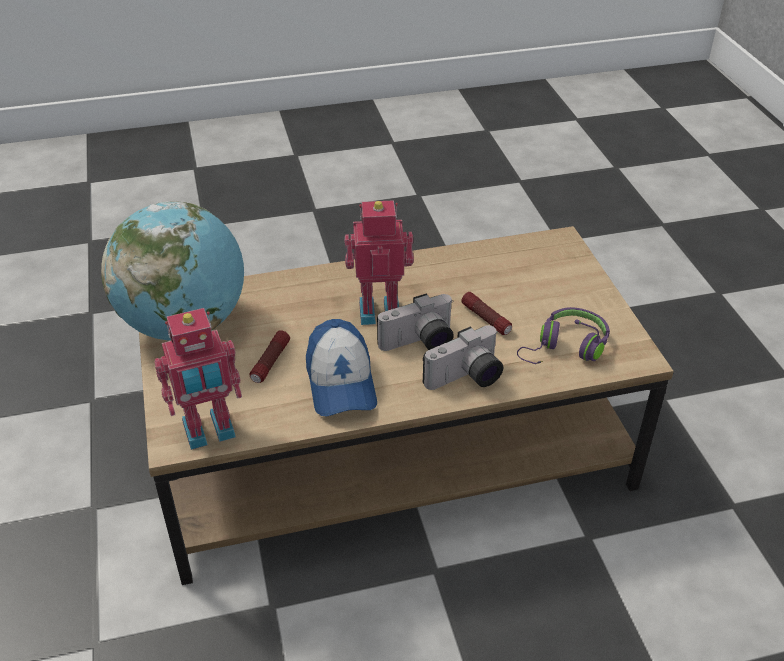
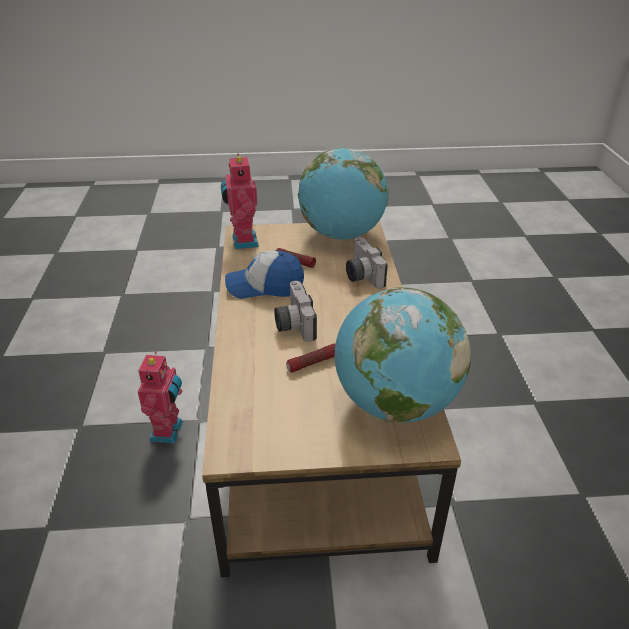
camera: 100 degrees right, 5 degrees down
toy robot [344,200,414,325] -> toy robot moved to [137,351,183,443]
camera [423,325,503,390] -> camera moved to [346,237,388,289]
purple headphones [517,307,610,364] -> none
none -> globe [335,287,471,423]

